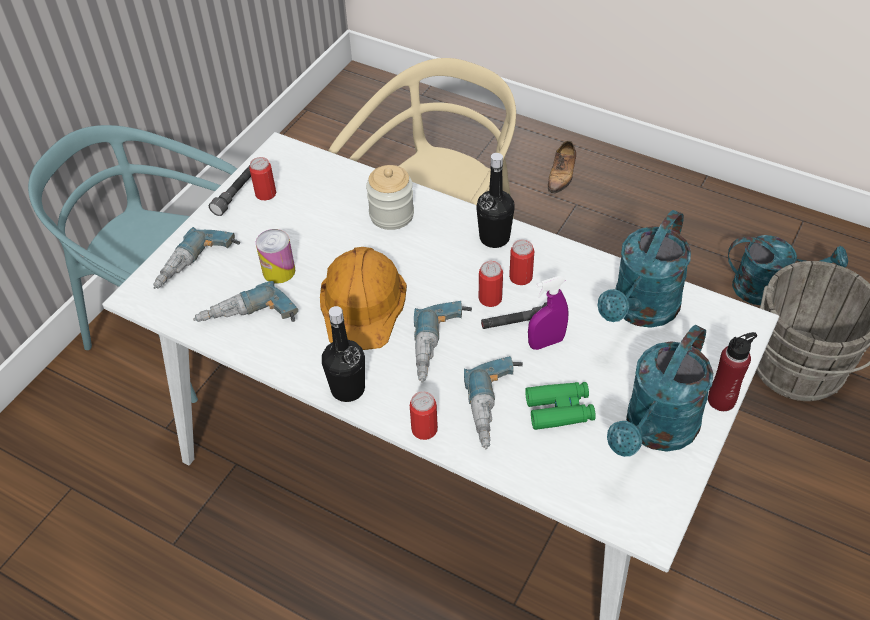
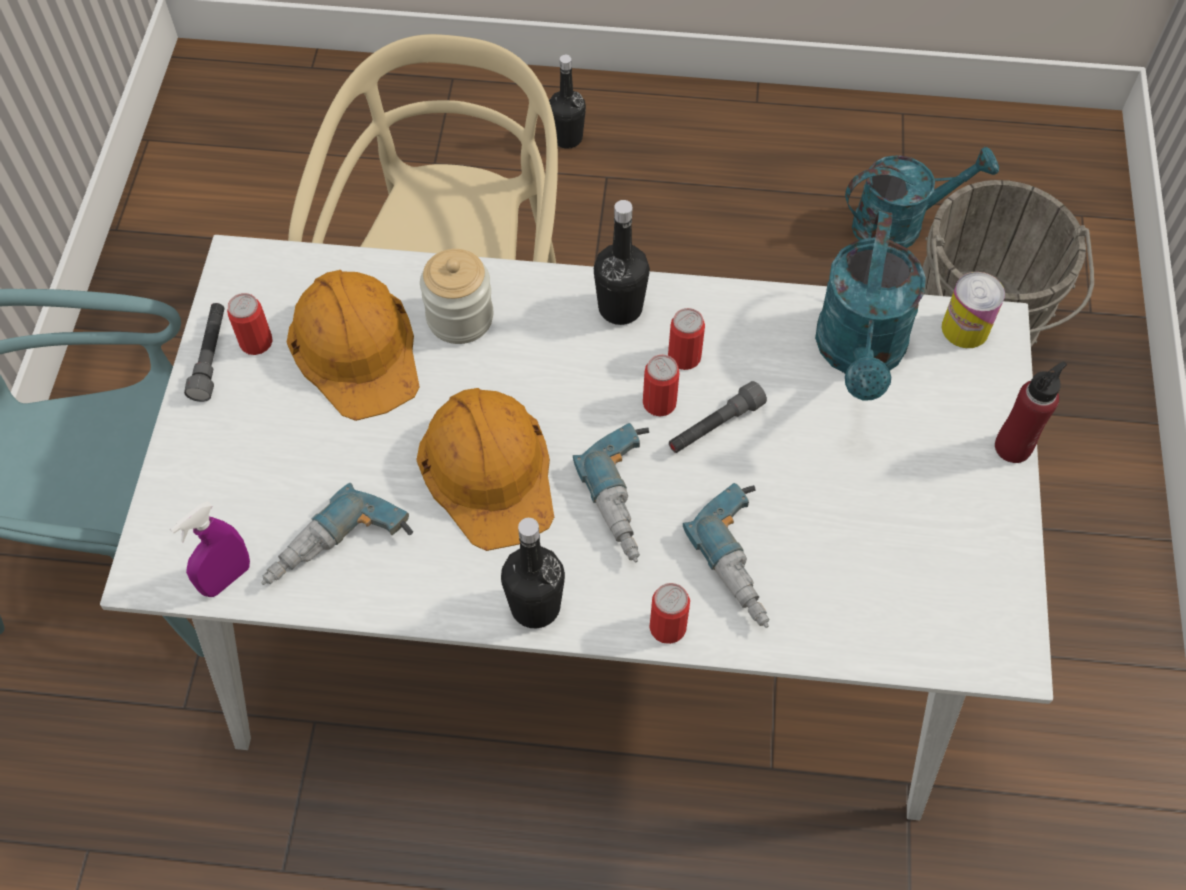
camera: 25 degrees left, 10 degrees up
power drill [153,227,240,289] -> none
can [256,229,295,284] -> can moved to [942,272,1005,348]
green binoculars [525,382,596,430] -> none
purple spray bottle [528,276,569,350] -> purple spray bottle moved to [170,501,250,597]
shoe [548,141,576,193] -> black bottle [549,55,586,149]
turquoise watering can [607,325,713,457] -> none
none -> orange hard hat [287,270,420,421]

